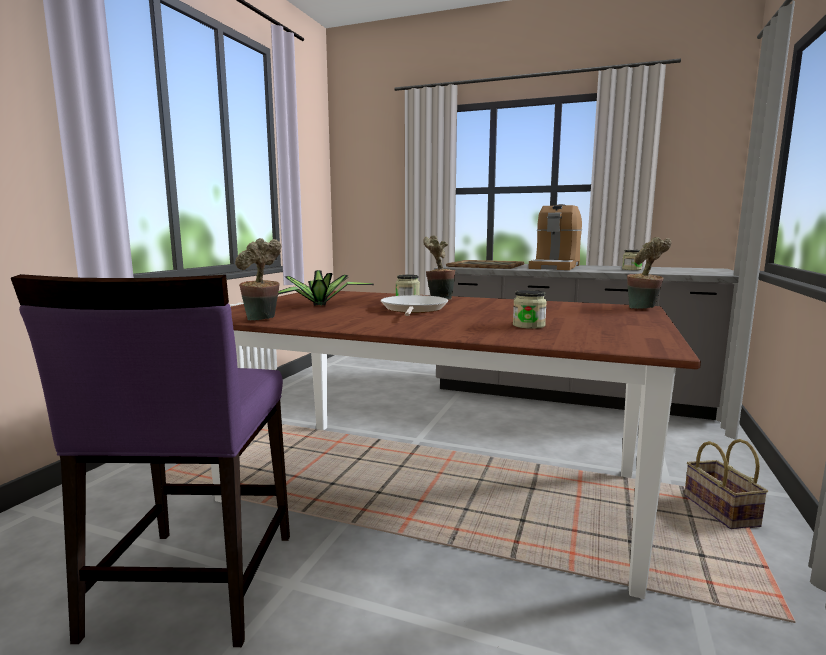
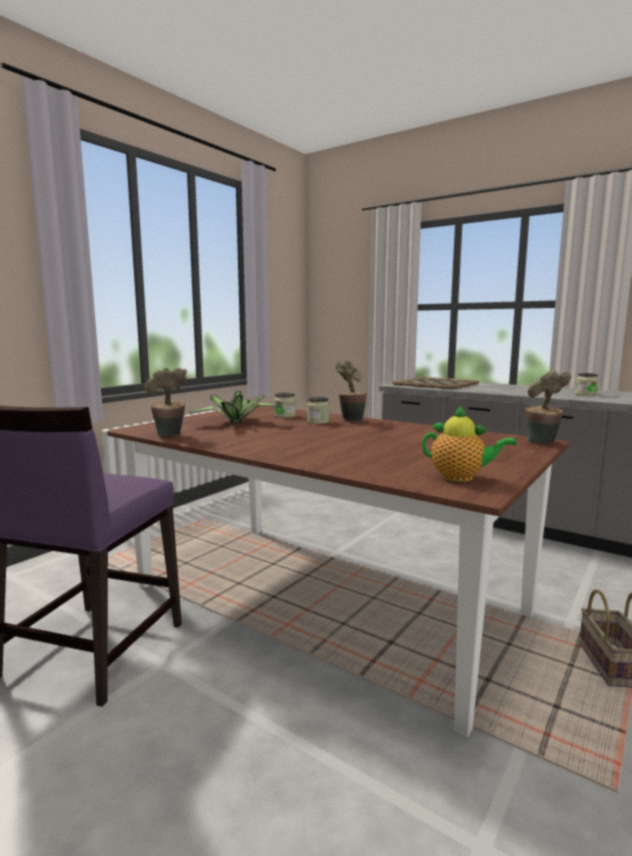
camera: 15 degrees right, 0 degrees up
frying pan [381,295,448,316] -> none
jar [513,290,547,329] -> jar moved to [274,393,296,418]
coffee machine [528,204,582,270] -> none
none -> teapot [422,405,517,481]

